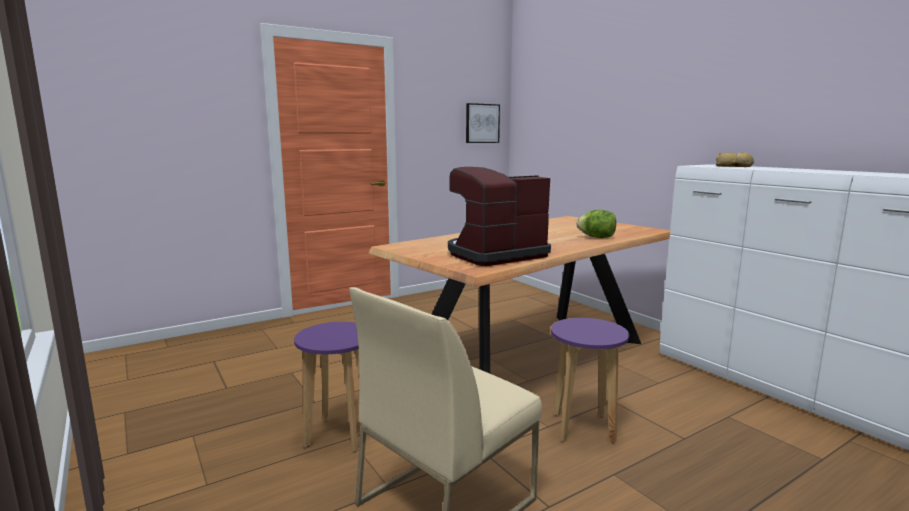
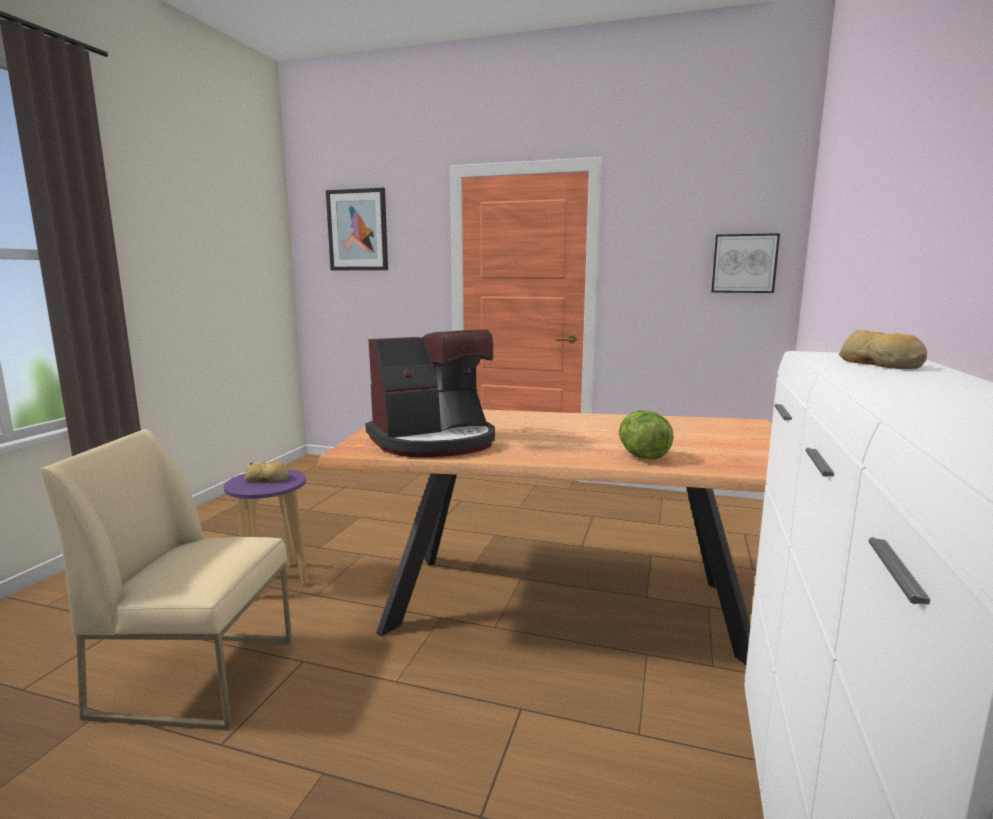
camera: 50 degrees right, 0 degrees up
coffee machine [448,167,551,266] -> coffee machine turned 135 degrees clockwise [365,330,495,457]
purple stool [551,318,629,443] -> none
none -> bread [244,462,289,482]
none -> picture [326,188,388,270]

